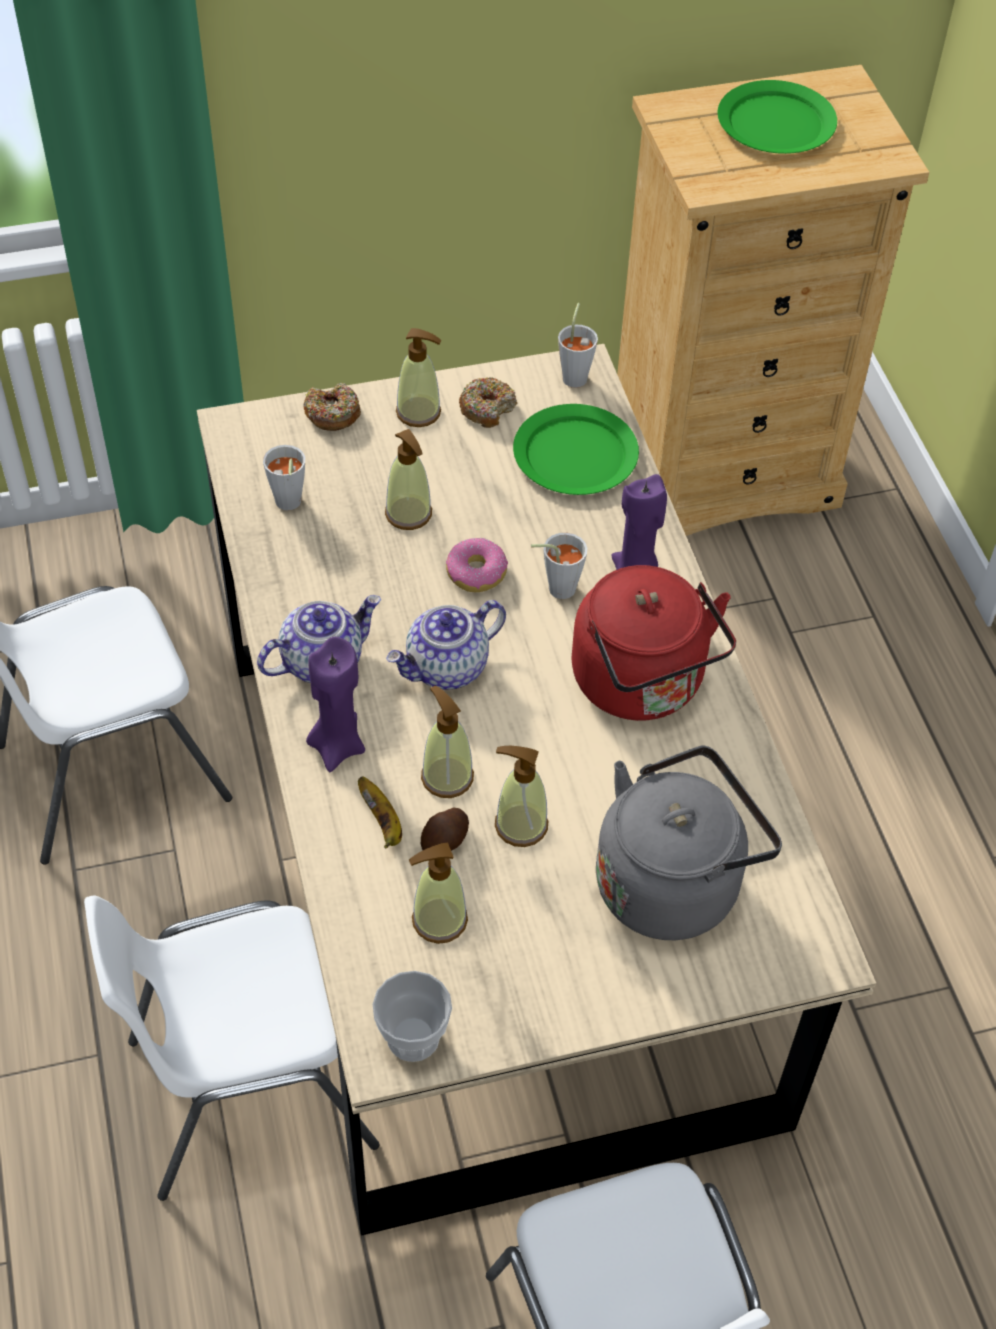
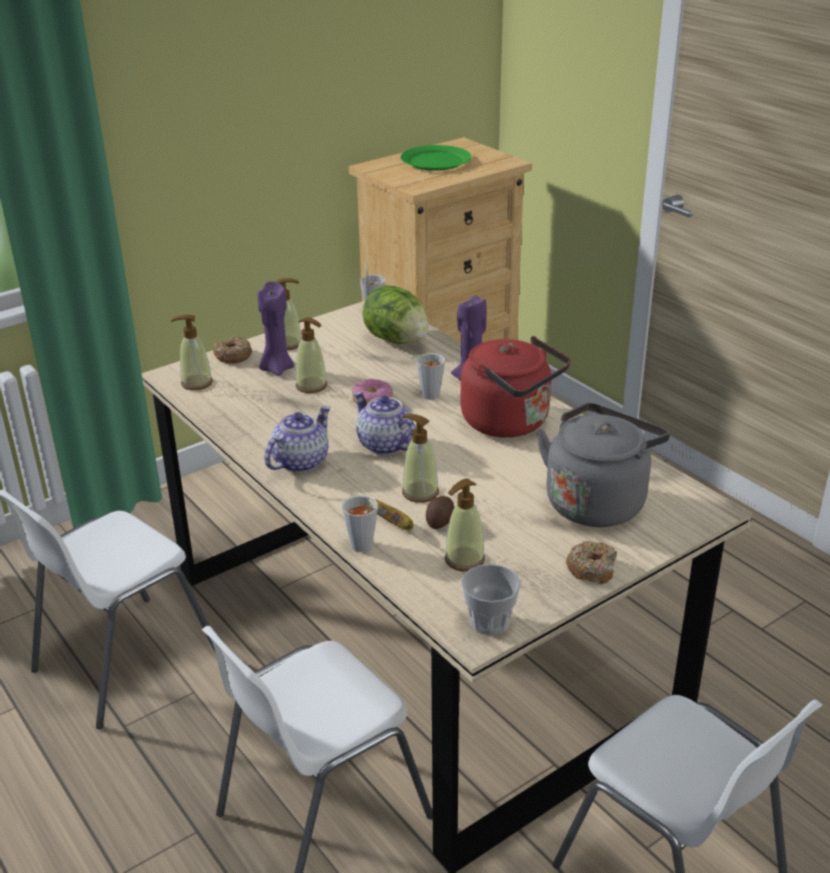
camera: 20 degrees left, 20 degrees down
grey cup [263,445,305,510] -> grey cup moved to [342,495,378,552]
purple candle [306,637,365,772] -> purple candle moved to [257,281,294,376]
teapot [386,600,506,690] -> teapot turned 105 degrees clockwise [353,392,416,455]
donut [459,377,517,428] -> donut moved to [566,541,617,584]
soap dispenser [495,746,548,847] -> soap dispenser moved to [171,315,213,390]
green plate [513,404,639,495] -> lettuce [363,285,429,344]

